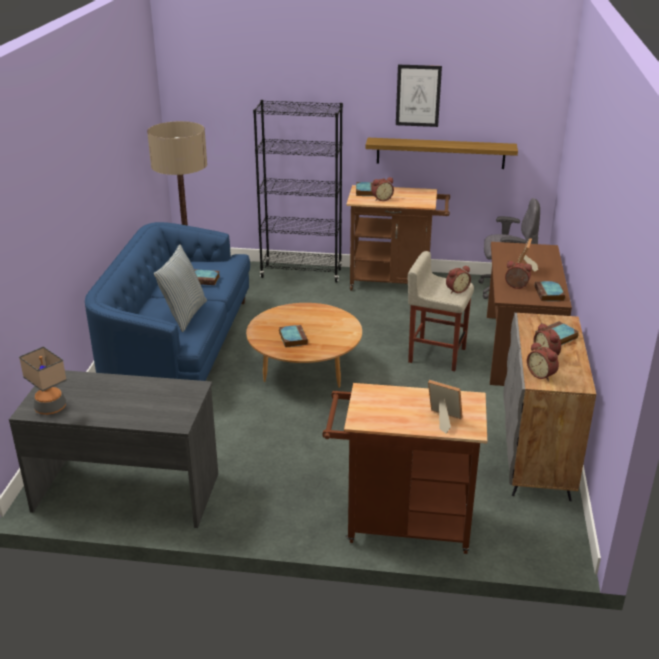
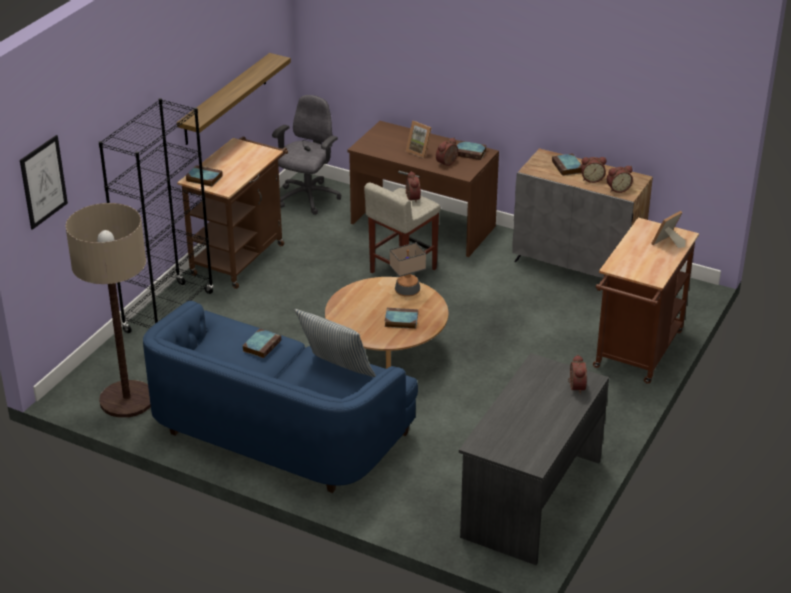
camera: 70 degrees left, 5 degrees up
table lamp [19,346,67,415] -> table lamp moved to [390,242,426,297]
alarm clock [372,177,394,201] -> alarm clock moved to [568,355,587,394]
picture [396,65,442,127] -> picture moved to [20,135,68,230]

